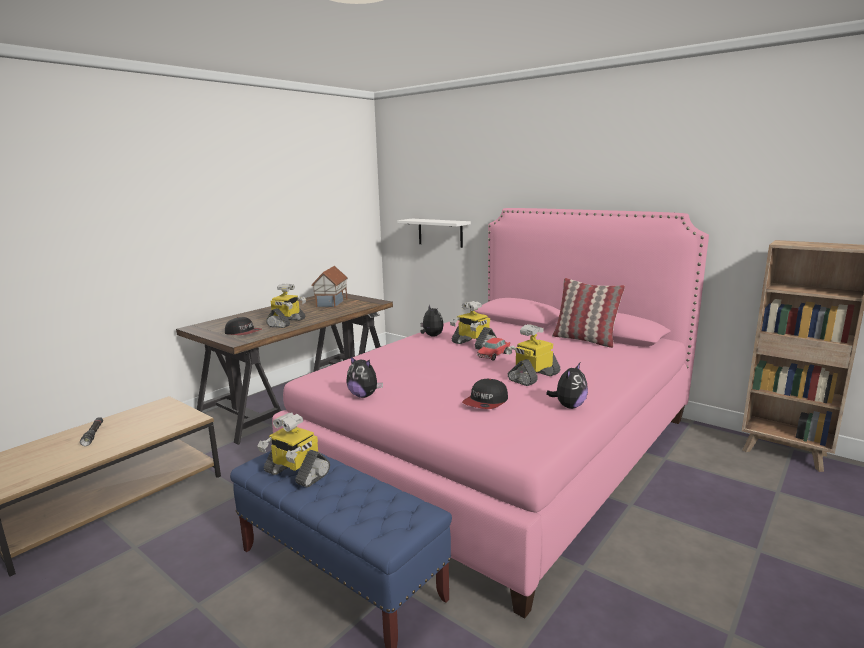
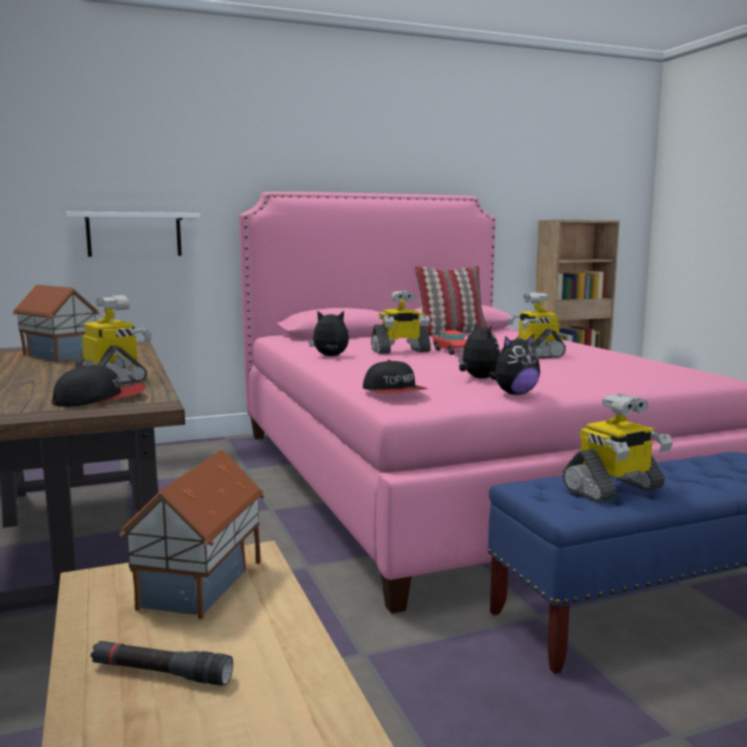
camera: 60 degrees left, 5 degrees down
cap [462,379,508,409] -> cap moved to [363,360,428,393]
plush toy [546,363,588,409] -> plush toy moved to [458,323,500,379]
none -> toy house [119,450,265,619]

